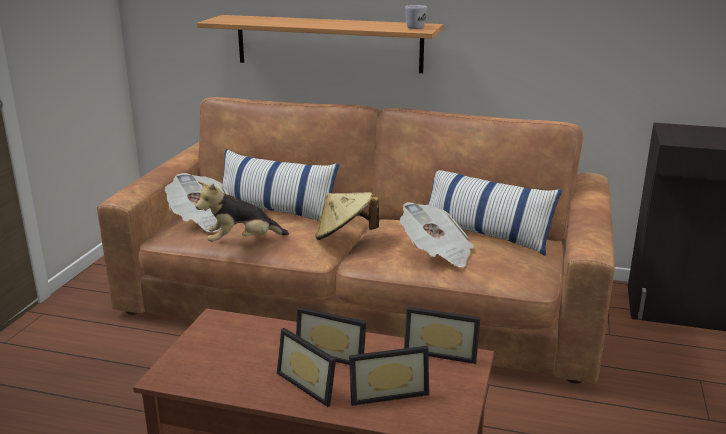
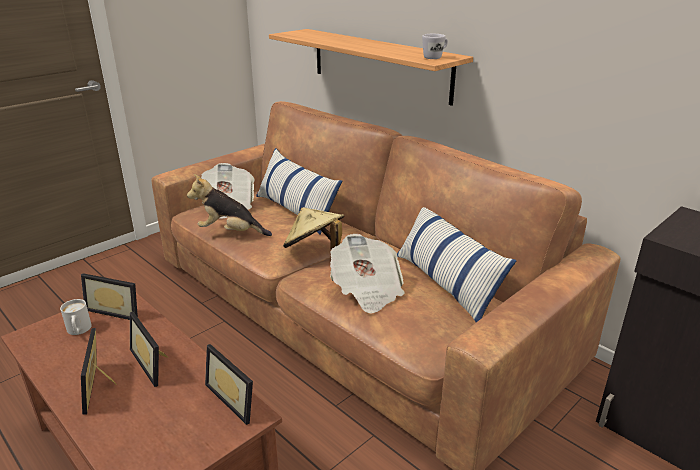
camera: 30 degrees right, 5 degrees up
picture frame [349,346,429,406] -> picture frame moved to [81,273,138,320]
none -> white mug [60,299,92,335]

